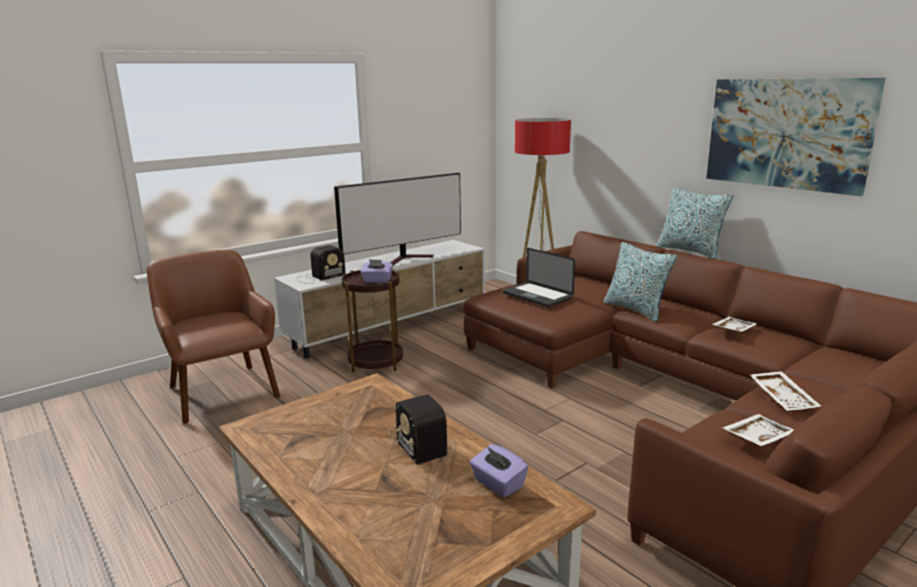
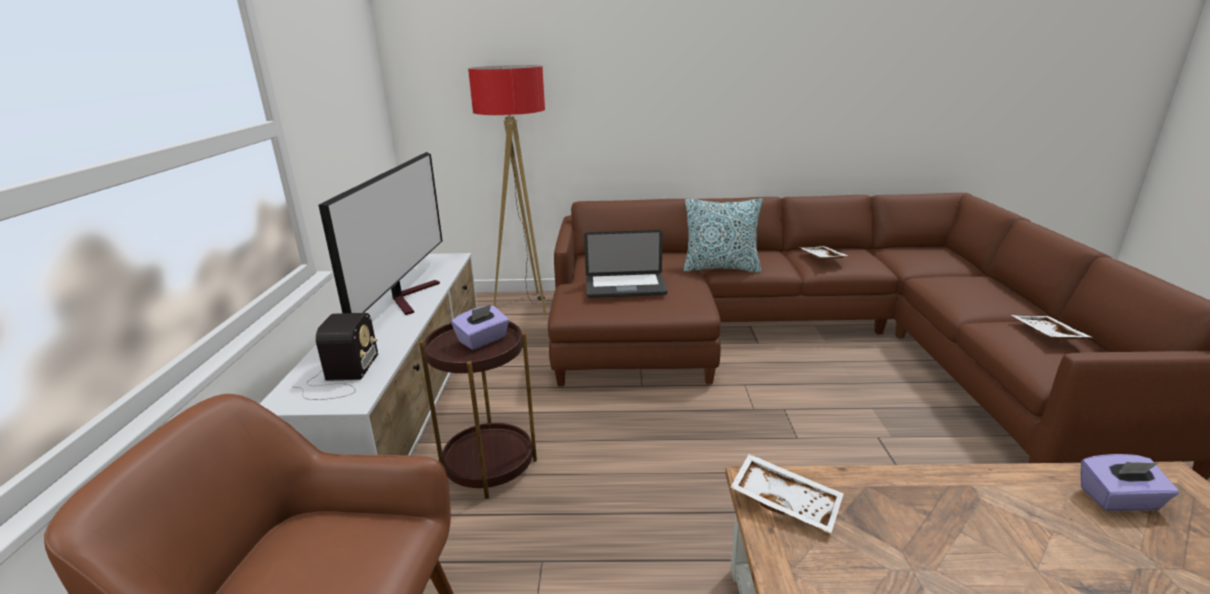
camera: 50 degrees left, 5 degrees up
radio [388,394,447,465] -> none
pillow [656,187,734,259] -> none
picture [706,78,885,196] -> none
white tray [750,371,821,412] -> white tray moved to [731,454,844,534]

